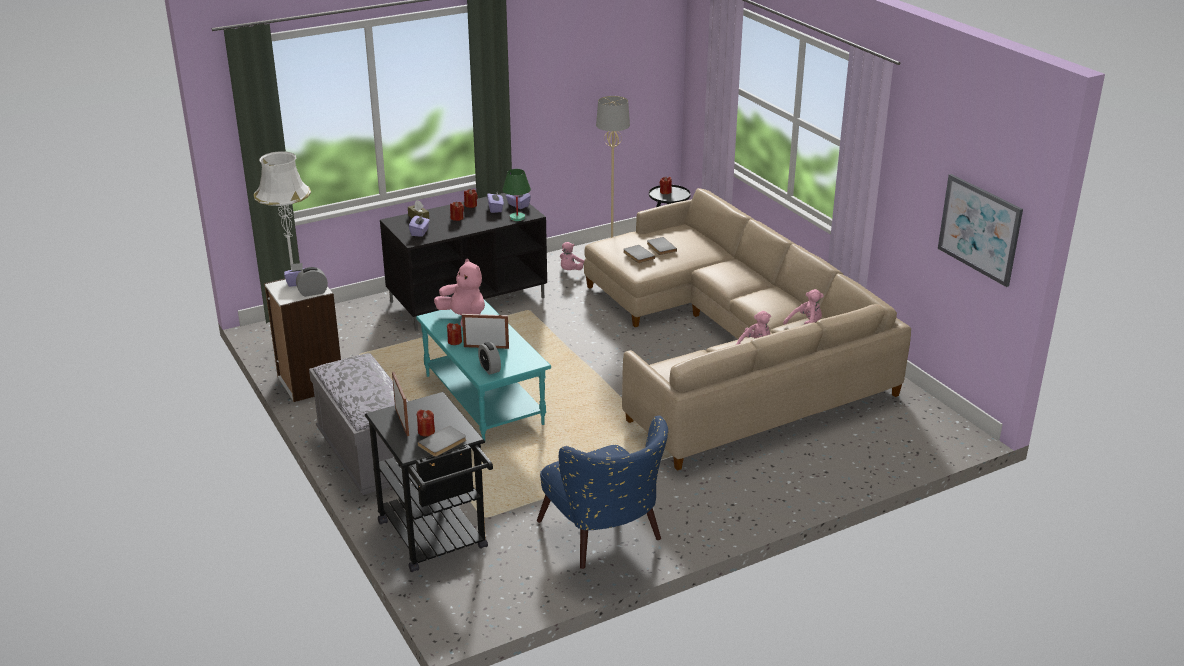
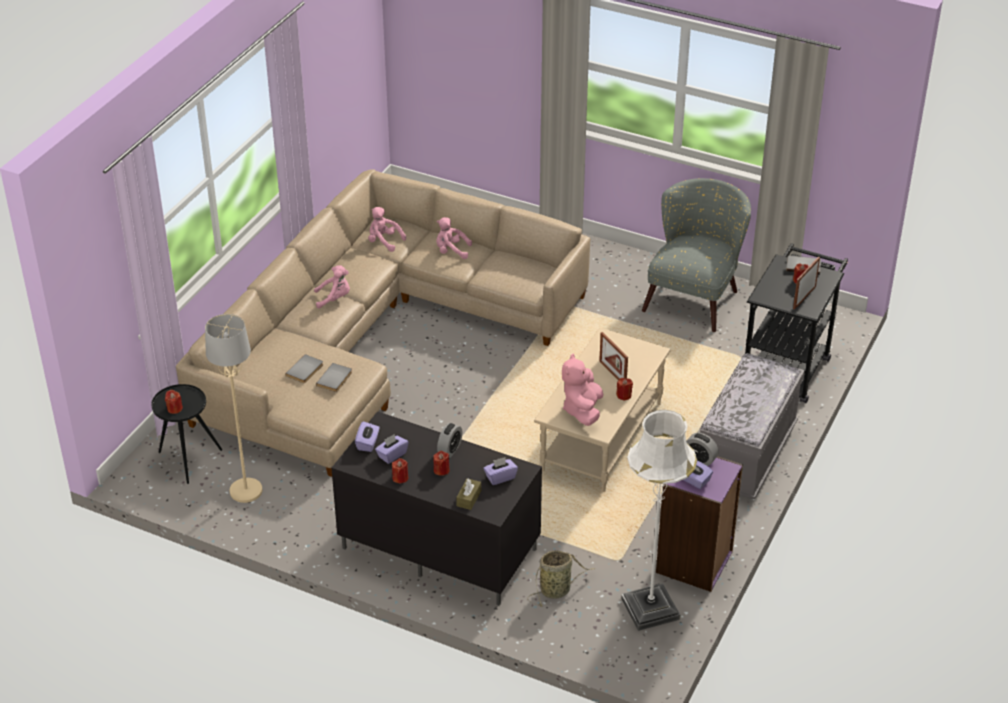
camera: 125 degrees left, 10 degrees up
white bookcase [264,279,341,402] -> purple bookcase [656,456,743,592]
turquoise coffee table [416,300,551,440] -> beige coffee table [534,328,671,492]
alarm clock [478,342,501,375] -> alarm clock moved to [437,423,462,458]
green table lamp [502,169,531,221] -> none
blue armchair [537,416,668,569] -> grey armchair [642,178,751,332]
pink plush toy [560,242,584,270] -> pink plush toy moved to [314,265,350,308]
picture [938,174,1023,287] -> none
none -> basket [527,550,595,607]

